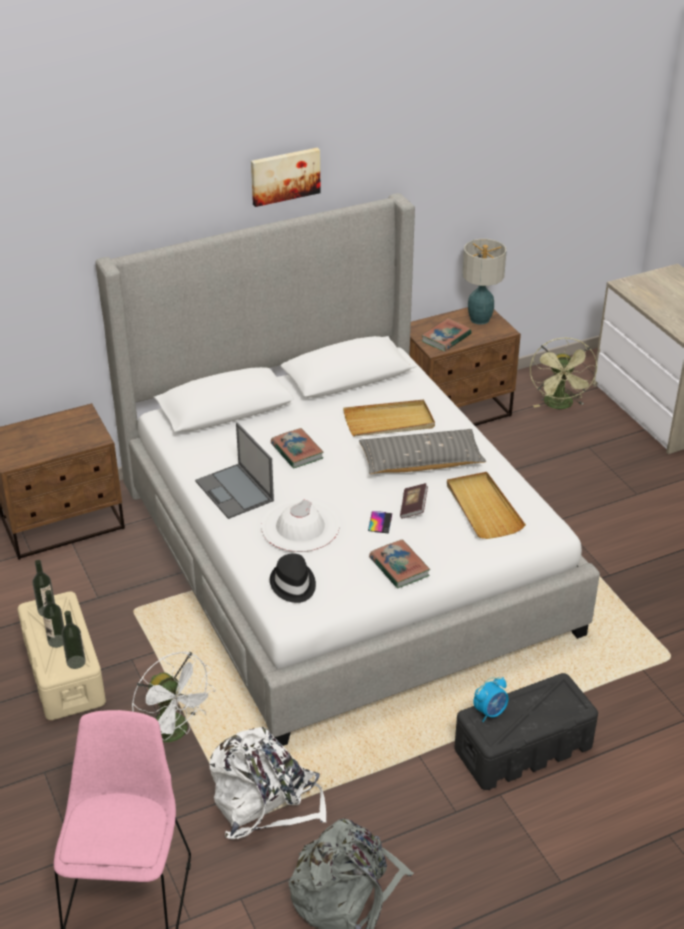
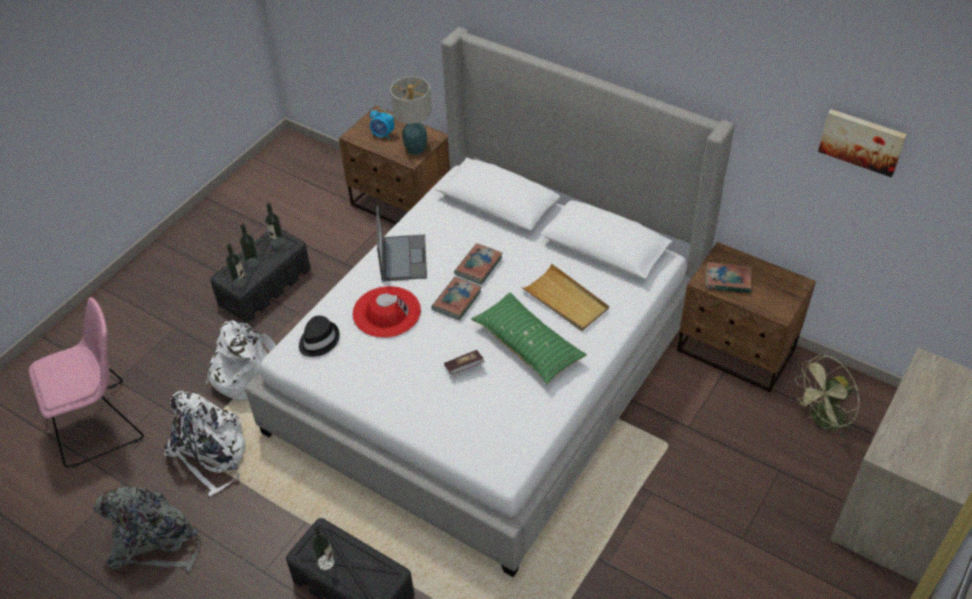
camera: 60 degrees right, 10 degrees up
beige storage box [17,591,106,720] -> black storage box [210,230,311,322]
white fan [132,651,216,742] -> white backpack [205,320,276,400]
laptop [195,423,274,519] -> laptop turned 150 degrees clockwise [377,205,427,281]
picture [251,148,321,207] -> picture moved to [818,109,907,177]
white hat [261,500,340,552] -> red hat [353,286,421,338]
grey pillow [359,429,486,474] -> green pillow [471,292,587,384]
phone [368,511,392,533] -> none
book [369,539,430,589] -> book moved to [431,277,482,320]
beige tray [447,472,526,539] -> none
table lamp [462,239,506,325] -> table lamp moved to [390,76,432,155]
alarm clock [473,677,509,722] -> alarm clock moved to [370,108,394,139]
none -> bottle [311,527,335,570]

